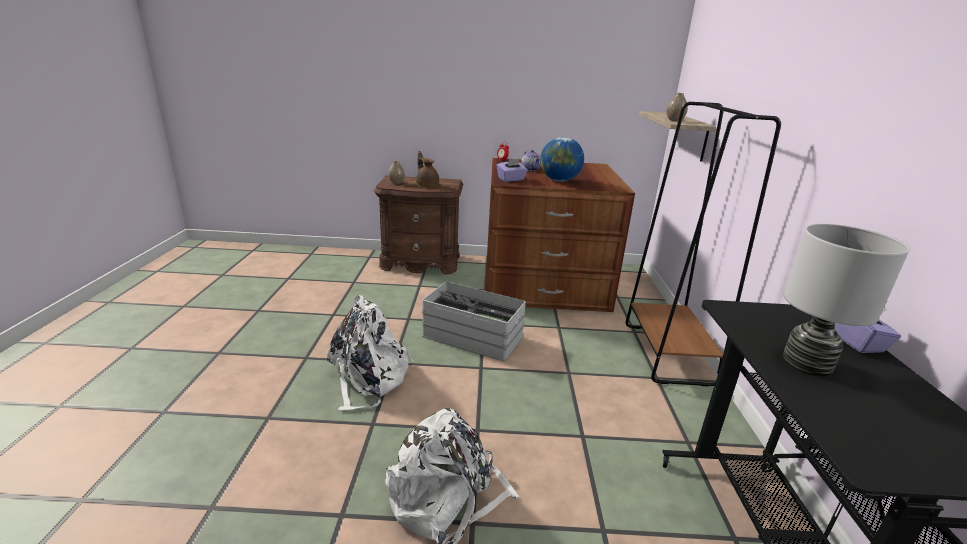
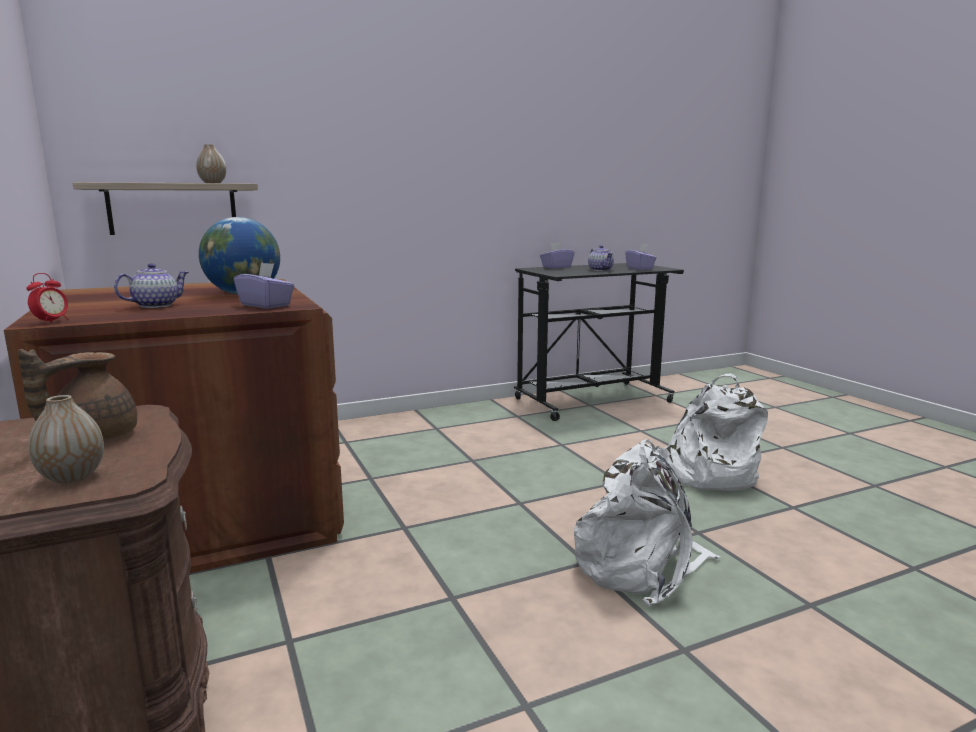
camera: 115 degrees left, 10 degrees down
grey storage box [422,282,526,361] -> none
clothes rack [626,102,781,386] -> none
grey table lamp [783,224,910,377] -> teapot [588,245,614,271]
none -> purple tissue box [625,244,656,270]

